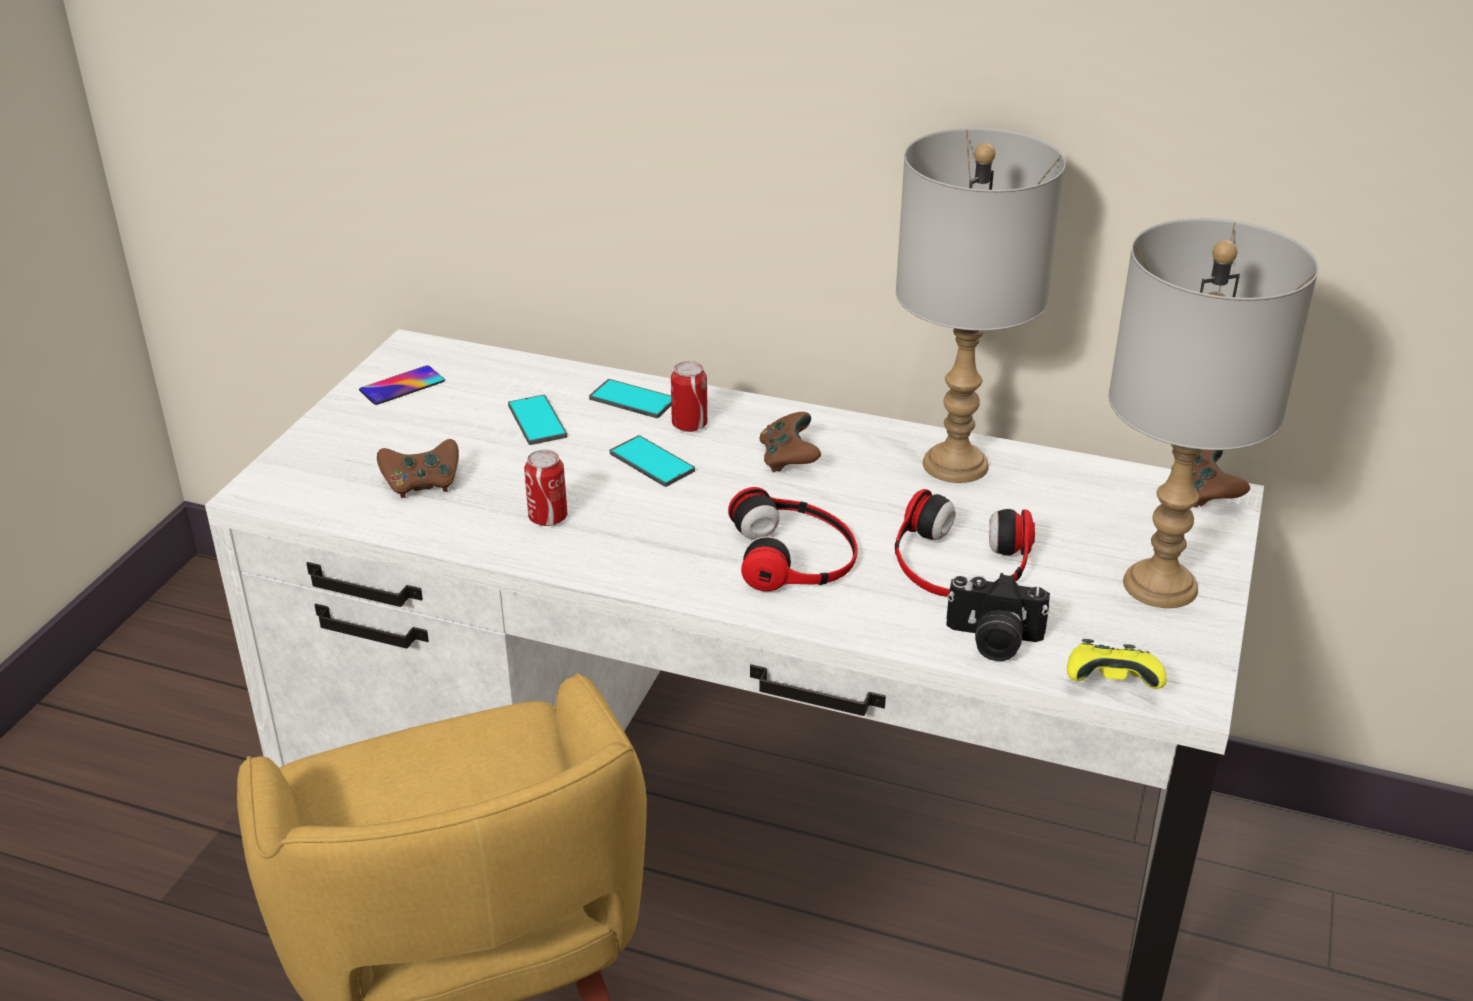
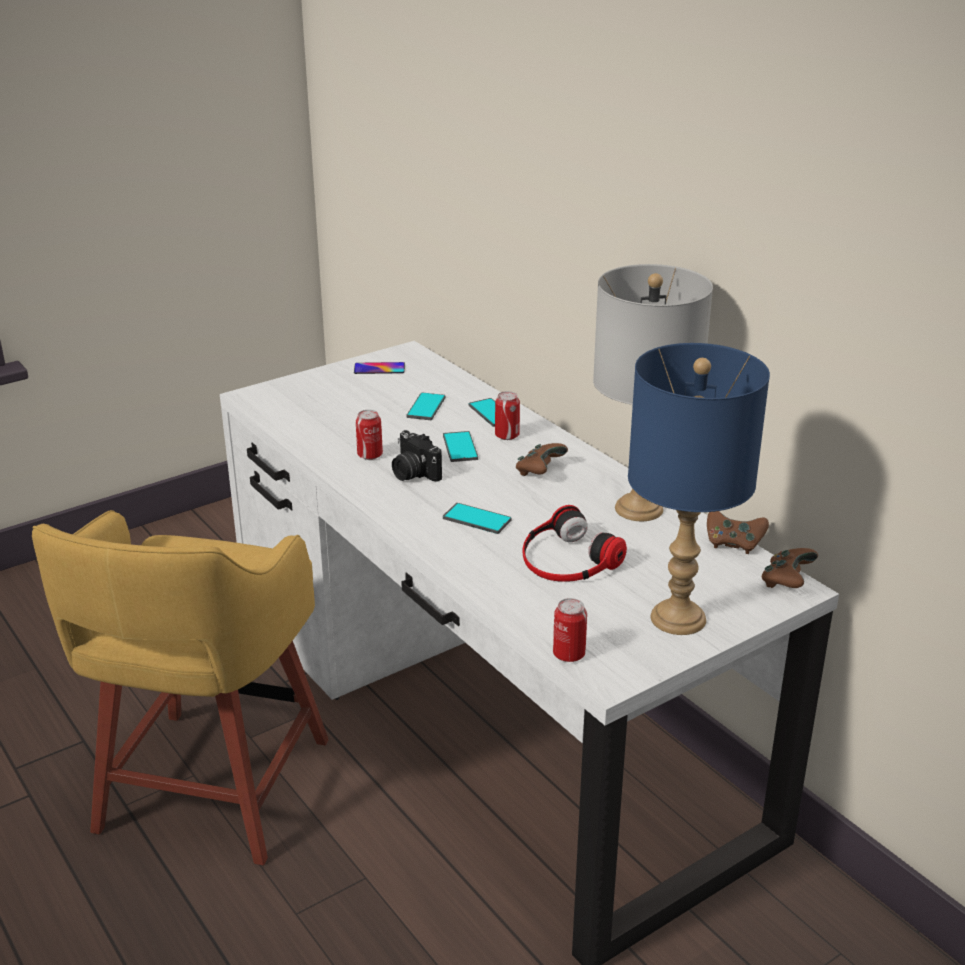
camera: 35 degrees right, 5 degrees down
brown game controller [377,439,459,498] -> brown game controller moved to [707,511,769,554]
headphones [728,487,858,591] -> phone [443,503,512,534]
camera [946,573,1050,661] -> camera moved to [392,430,442,482]
yellow game controller [1067,639,1167,689] -> can [553,598,587,662]
grey table lamp [1109,218,1319,608] -> blue table lamp [628,343,770,635]

